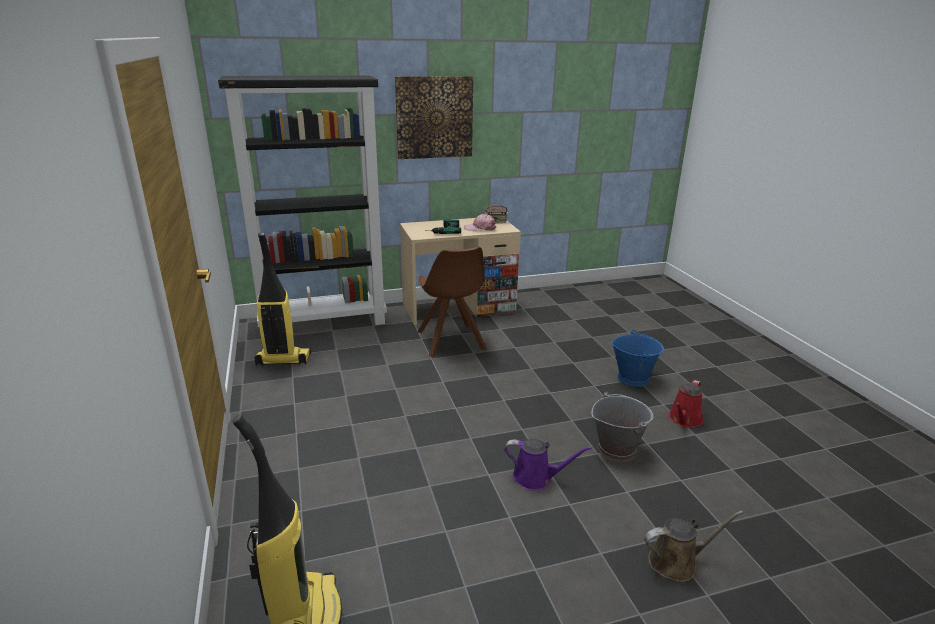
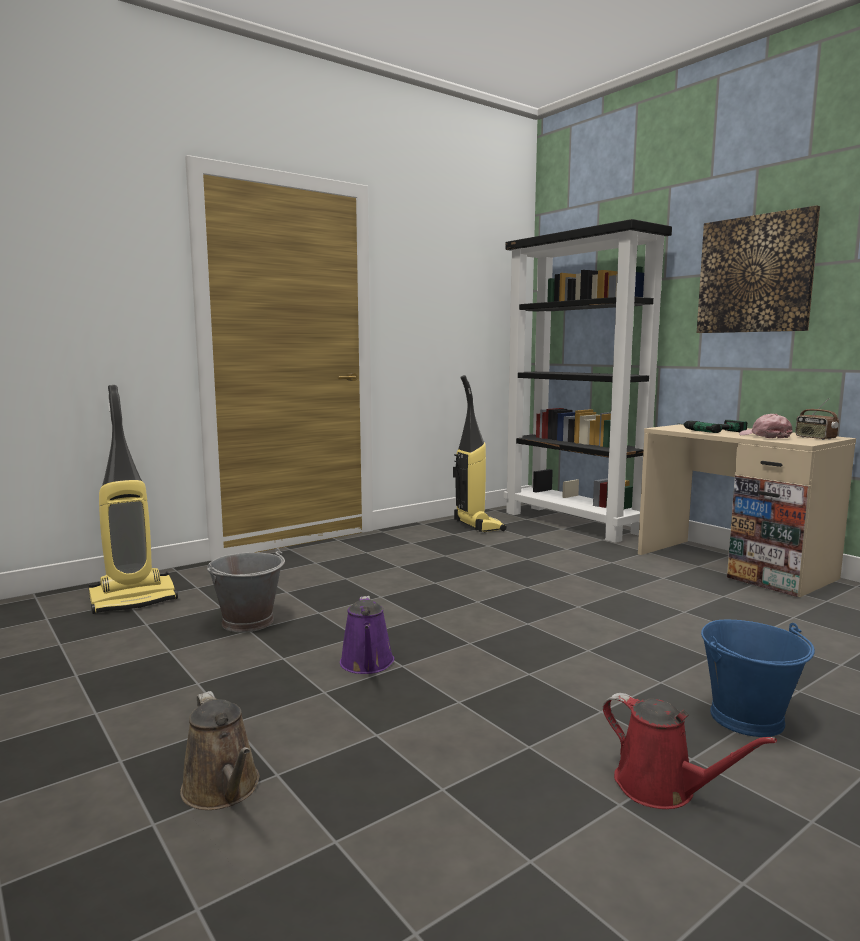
camera: 70 degrees right, 15 degrees down
brown chair [417,247,487,357] -> none
grey bucket [591,392,654,462] -> grey bucket moved to [207,548,285,633]
red watering can [669,380,703,428] -> red watering can turned 150 degrees counterclockwise [603,693,777,809]

